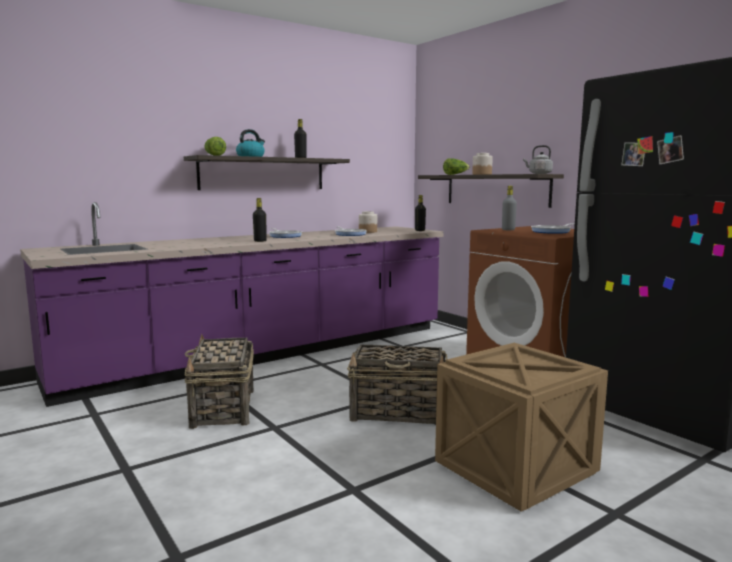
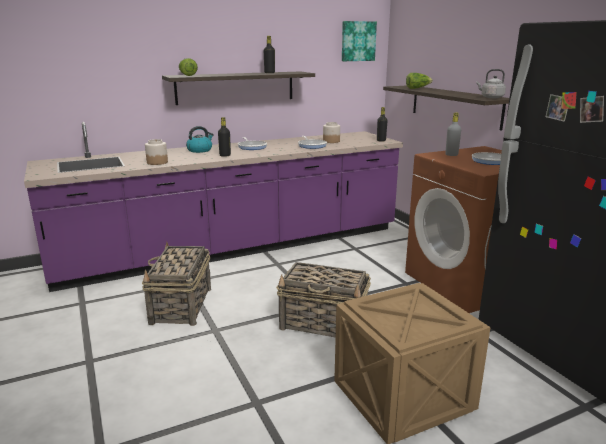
camera: 10 degrees right, 10 degrees up
kettle [236,129,265,157] -> kettle moved to [186,126,214,153]
jar [472,153,493,175] -> jar moved to [145,139,168,165]
none -> picture [342,21,377,61]

